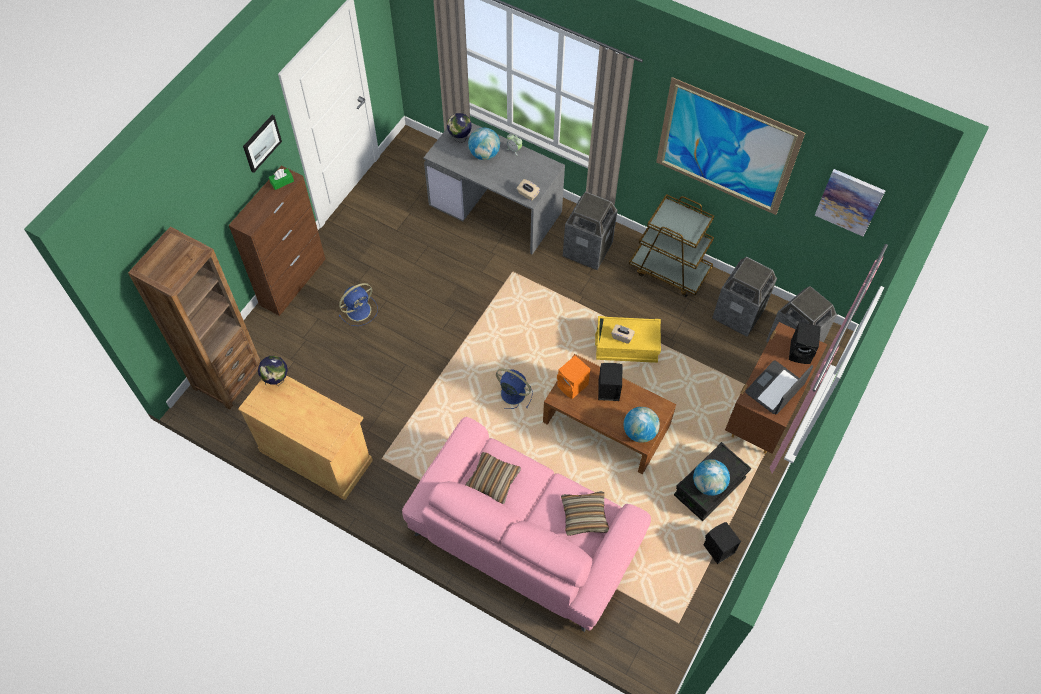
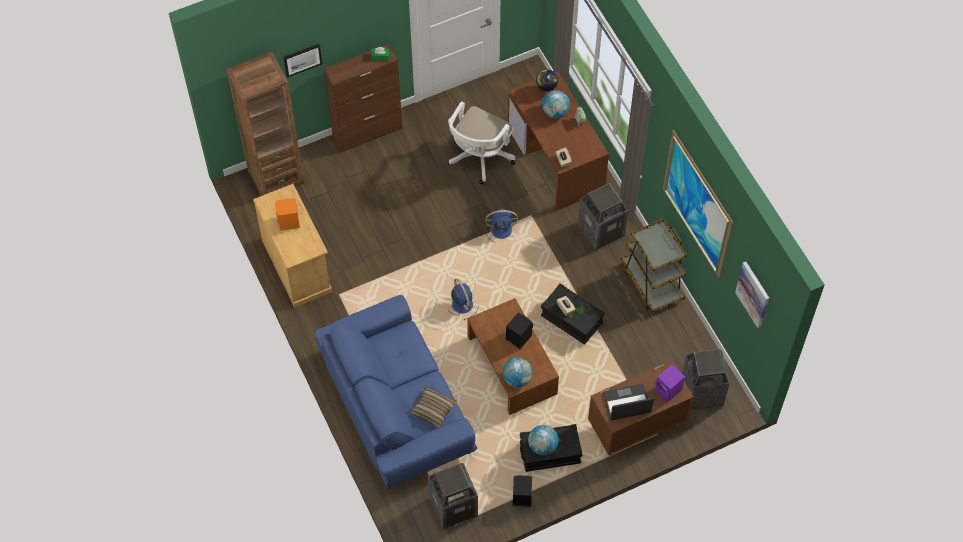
camera: 35 degrees right, 0 degrees up
picture [243,115,282,173] -> picture moved to [283,44,322,78]
globe [258,356,288,386] -> none
blue fan [339,283,378,326] -> blue fan moved to [484,209,518,241]
pink sofa [402,417,651,632] -> blue sofa [315,295,477,490]
grey desk [424,123,565,254] -> brown desk [508,71,609,211]
pillow [466,452,521,504] -> none
orange speaker [557,355,590,399] -> orange speaker moved to [275,198,300,231]
yellow storage box [595,316,661,363] -> black storage box [541,283,605,345]
trash can [712,257,777,337] -> trash can moved to [428,463,478,529]
black speaker [789,322,821,364] -> purple speaker [655,365,685,402]
none -> white office chair [448,101,516,184]

